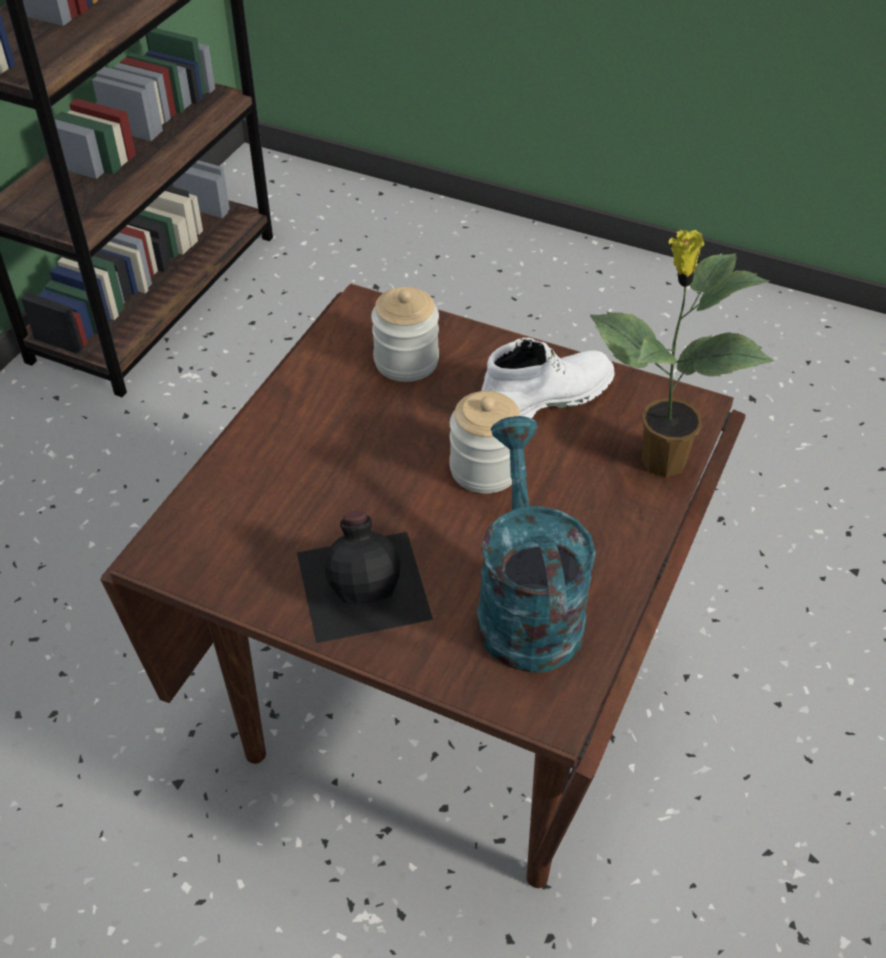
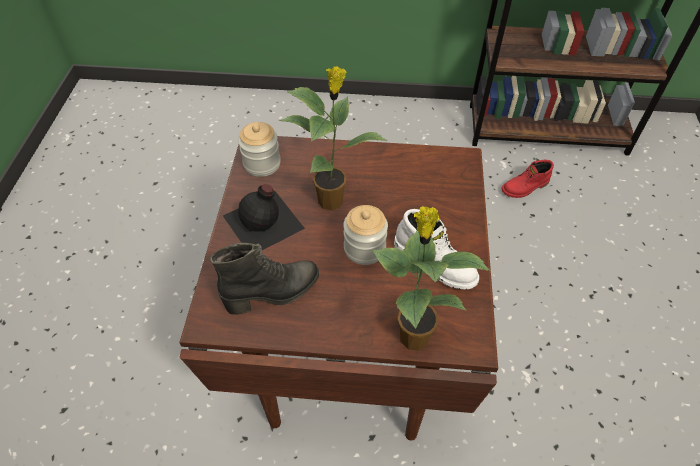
camera: 70 degrees right, 5 degrees up
jar [371,287,439,382] -> jar moved to [238,122,281,177]
turquoise watering can [477,416,596,673] -> black boot [210,243,319,315]
none -> potted plant [278,66,386,210]
none -> red boot [501,160,554,198]

